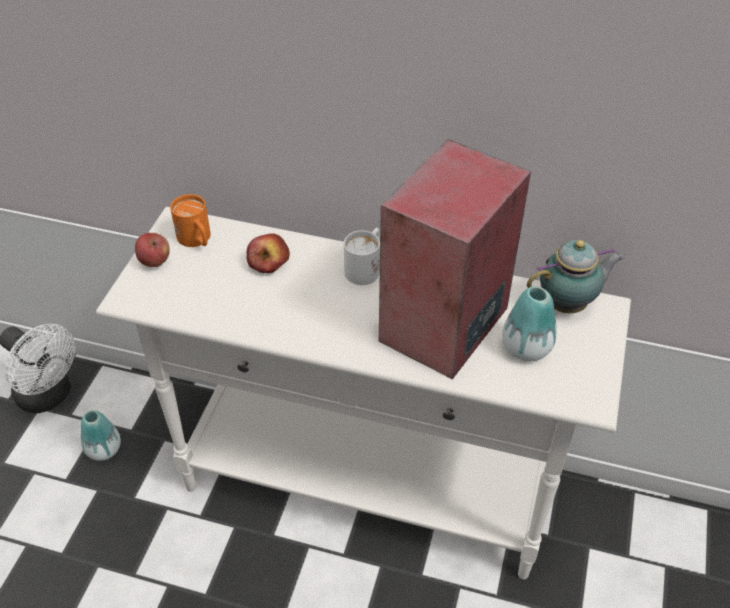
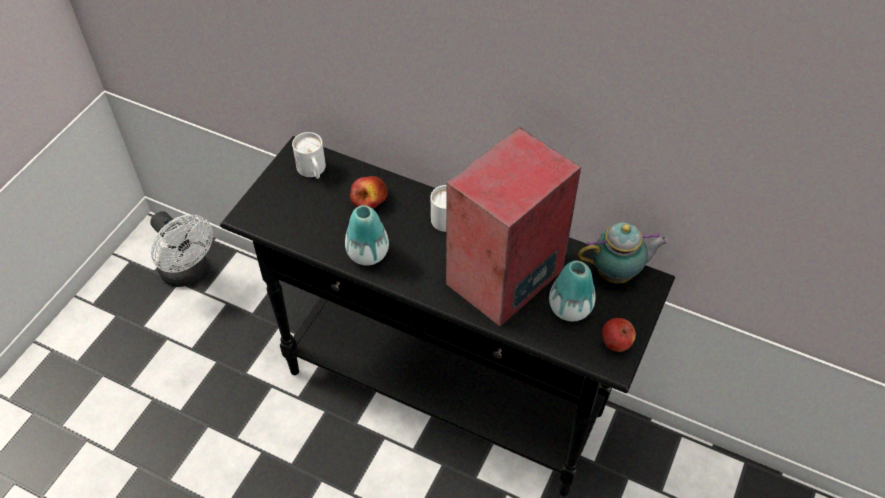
camera: 10 degrees right, 5 degrees up
vase [80,410,121,461] -> vase moved to [345,205,389,266]
white console table [96,207,631,579] -> black console table [220,136,675,496]
apple [135,233,170,267] -> apple moved to [602,318,636,352]
orange mug [170,194,211,247] -> white mug [292,132,326,179]

